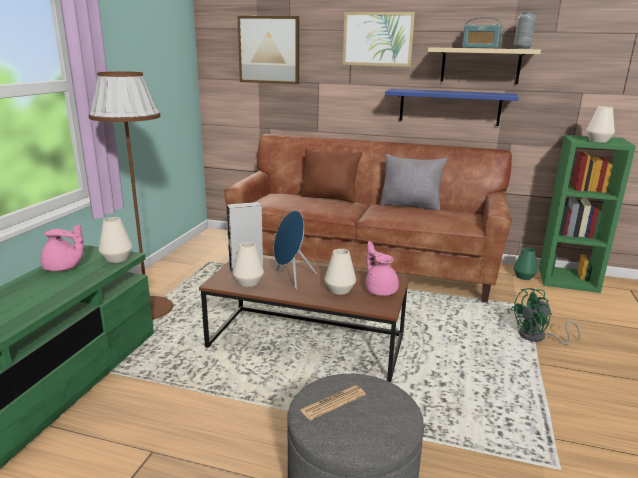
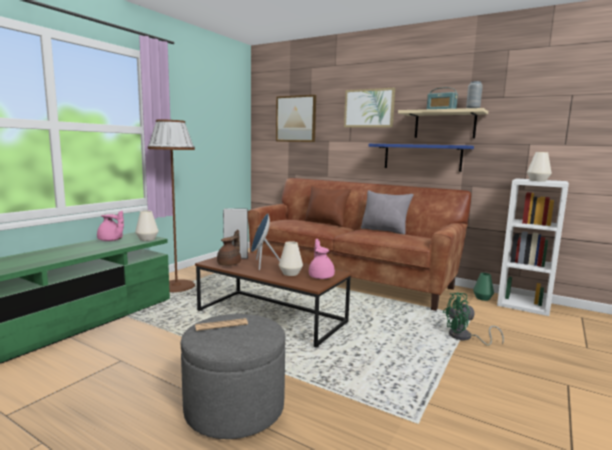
camera: 15 degrees right, 10 degrees down
white vase [233,242,264,287] -> brown teapot [217,230,241,266]
green bookcase [539,135,636,293] -> white bookcase [497,178,569,316]

